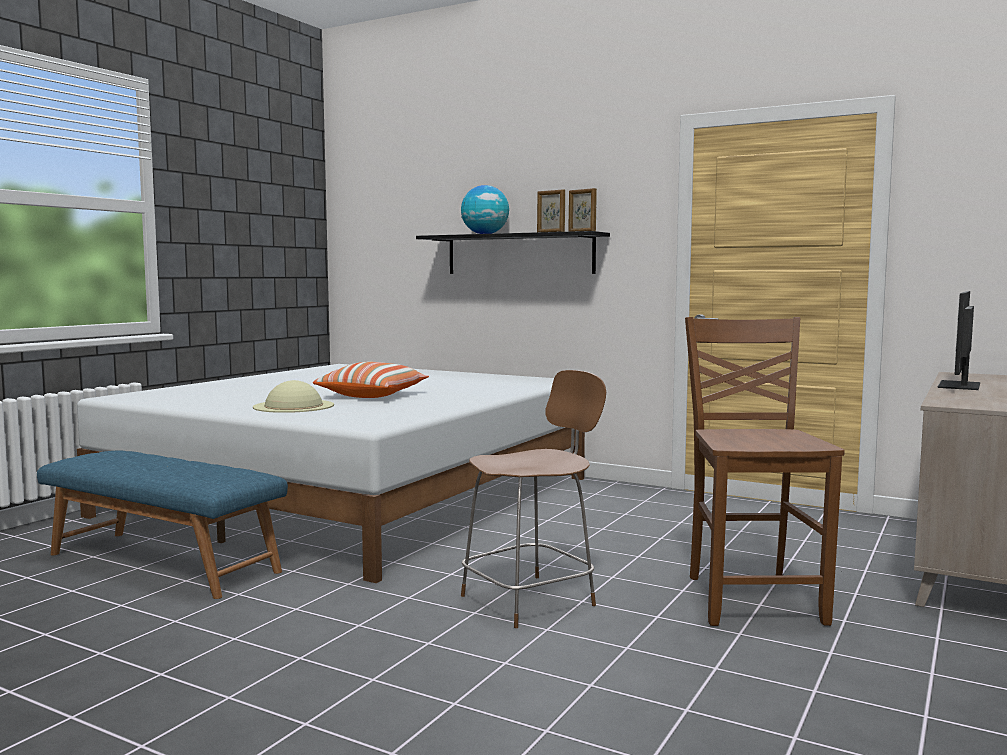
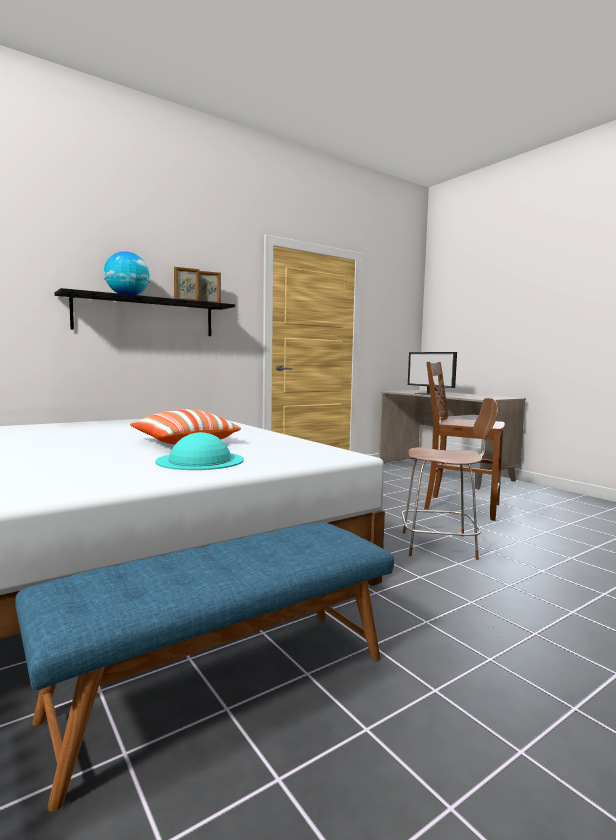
camera: 65 degrees left, 0 degrees up
beige hat [253,380,334,413] -> turquoise hat [155,432,244,470]
brown chair [461,370,606,628] -> brown chair turned 105 degrees clockwise [401,398,498,560]

